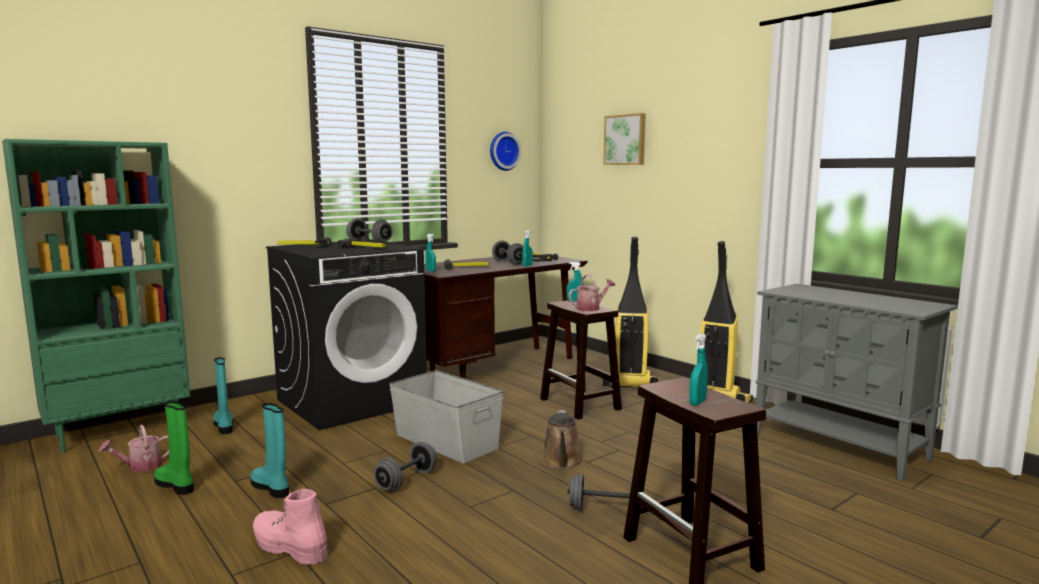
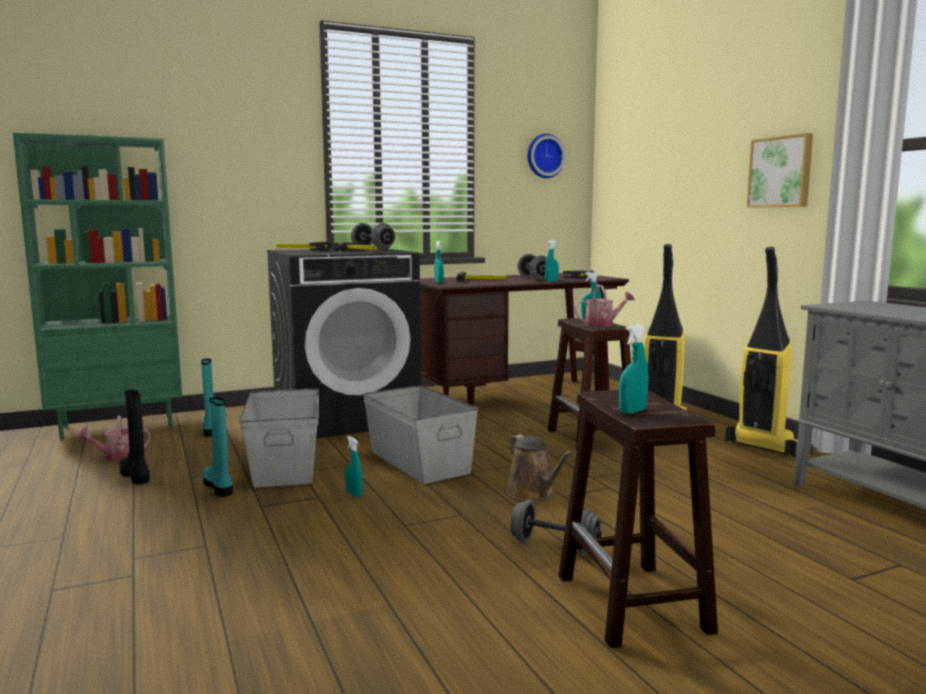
camera: 15 degrees right, 0 degrees up
green boot [154,401,194,495] -> black boot [119,390,150,484]
pink boot [253,489,328,565] -> none
grey dumbbell [373,442,437,491] -> turquoise spray bottle [345,436,363,497]
brown watering can [541,410,583,469] -> brown watering can turned 45 degrees counterclockwise [507,435,573,501]
picture [603,113,646,165] -> picture moved to [747,133,813,208]
none -> grey storage box [239,388,319,488]

